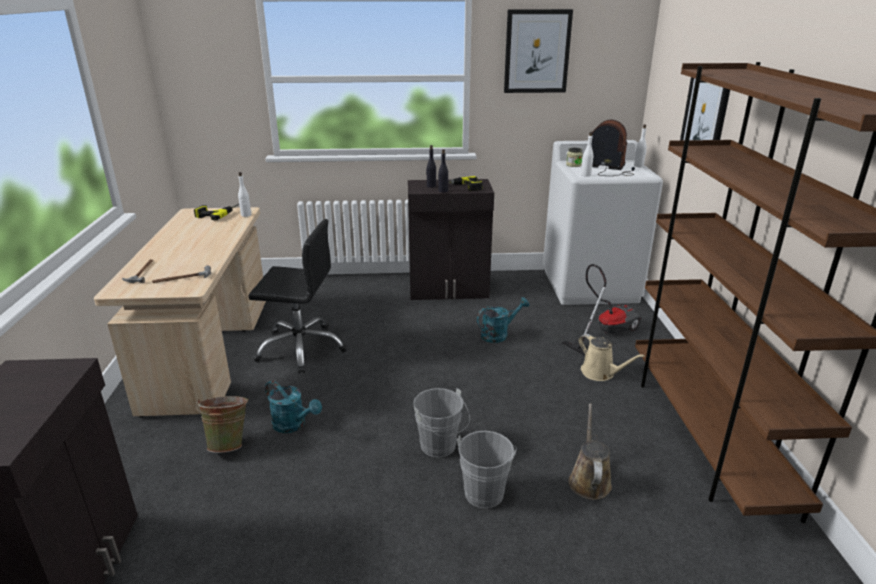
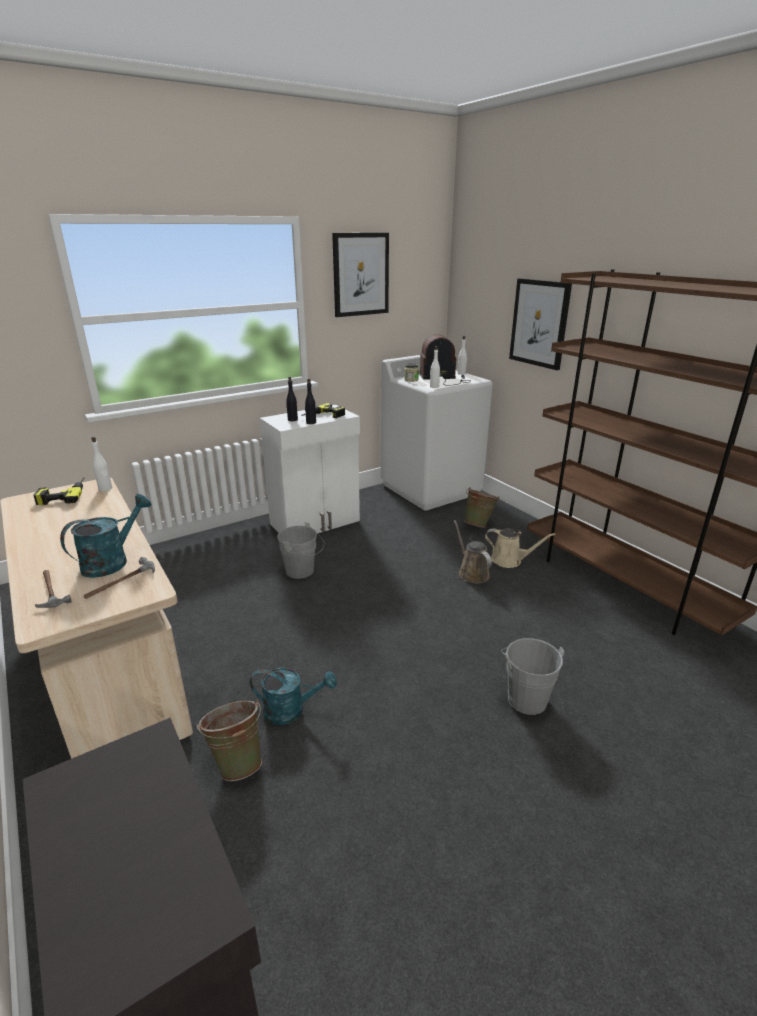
camera: 30 degrees left, 0 degrees up
black office chair [248,219,347,374] -> none
black cabinet [408,179,494,300] -> white cabinet [260,405,360,533]
grey bucket [413,388,470,457] -> grey bucket moved to [277,522,324,579]
turquoise watering can [477,297,529,343] -> turquoise watering can moved to [60,494,151,578]
vacuum cleaner [562,264,642,356] -> green bucket [464,487,499,528]
brown watering can [568,404,612,500] -> brown watering can moved to [454,520,492,583]

